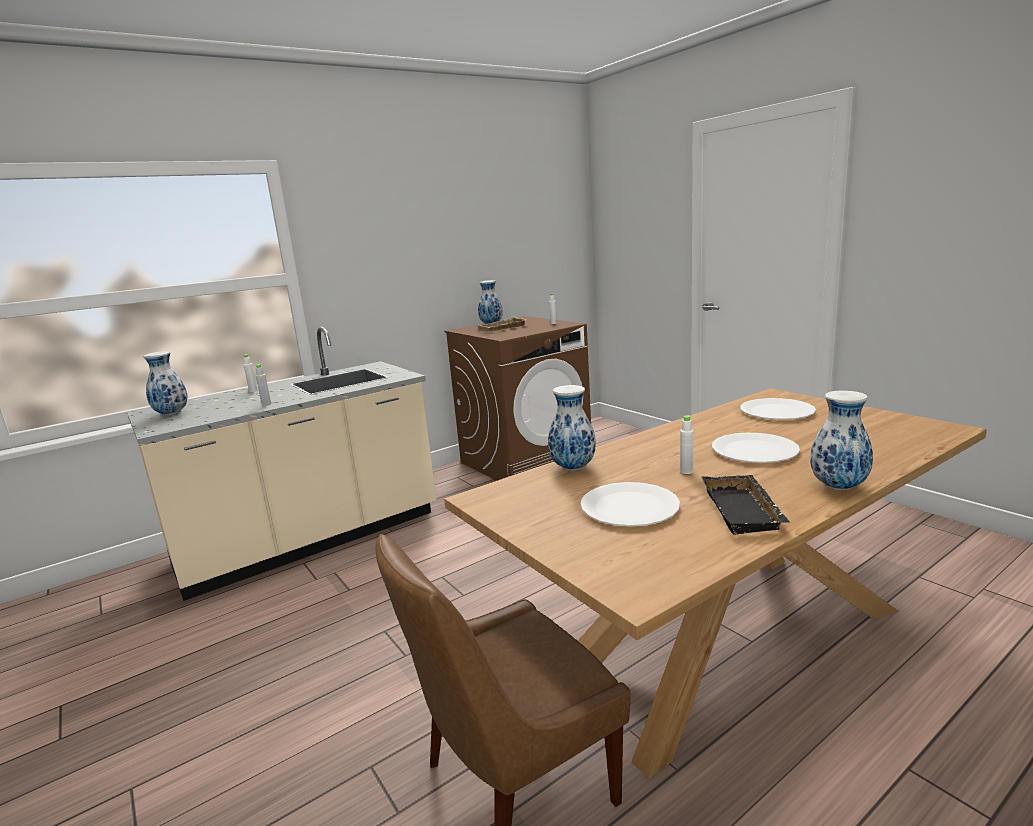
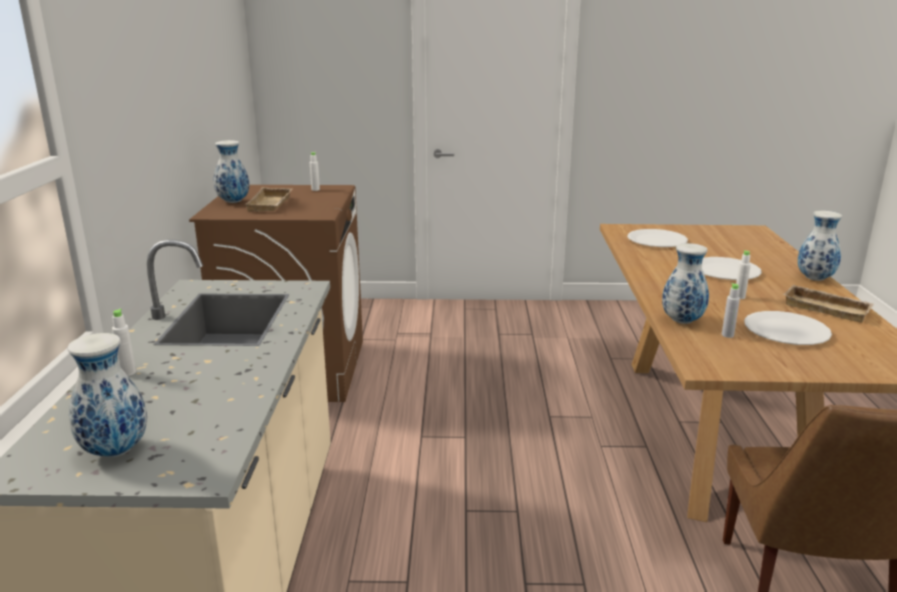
camera: 55 degrees left, 5 degrees up
grey bottle [256,364,271,406] -> grey bottle moved to [722,283,740,338]
black tray [702,475,790,535] -> beige tray [783,285,874,323]

